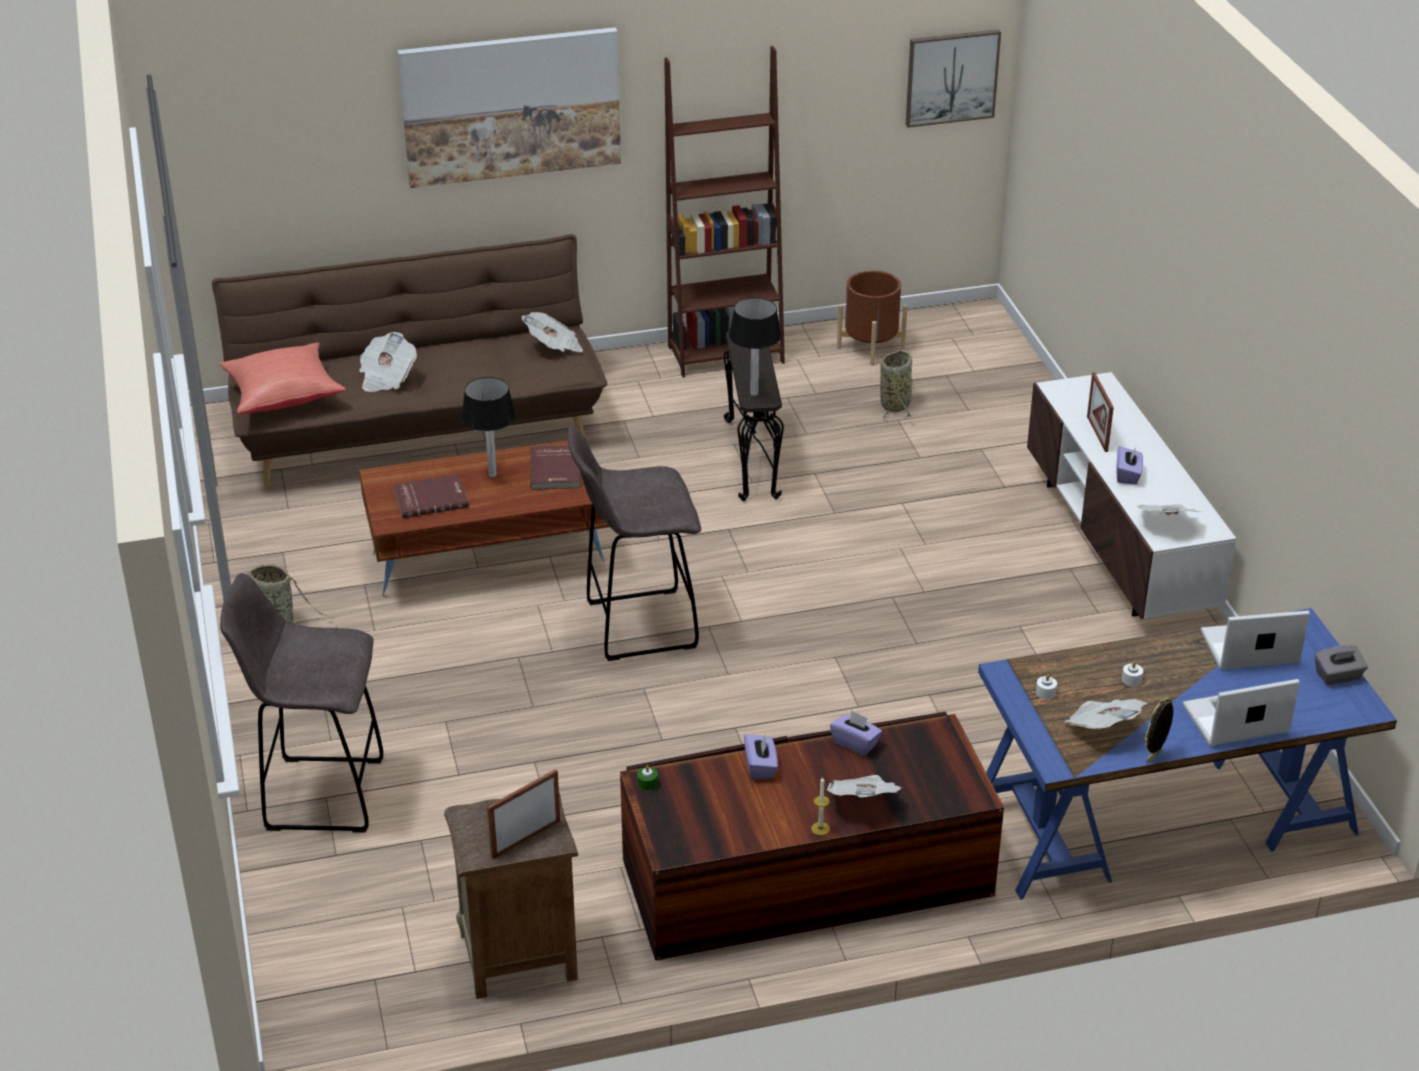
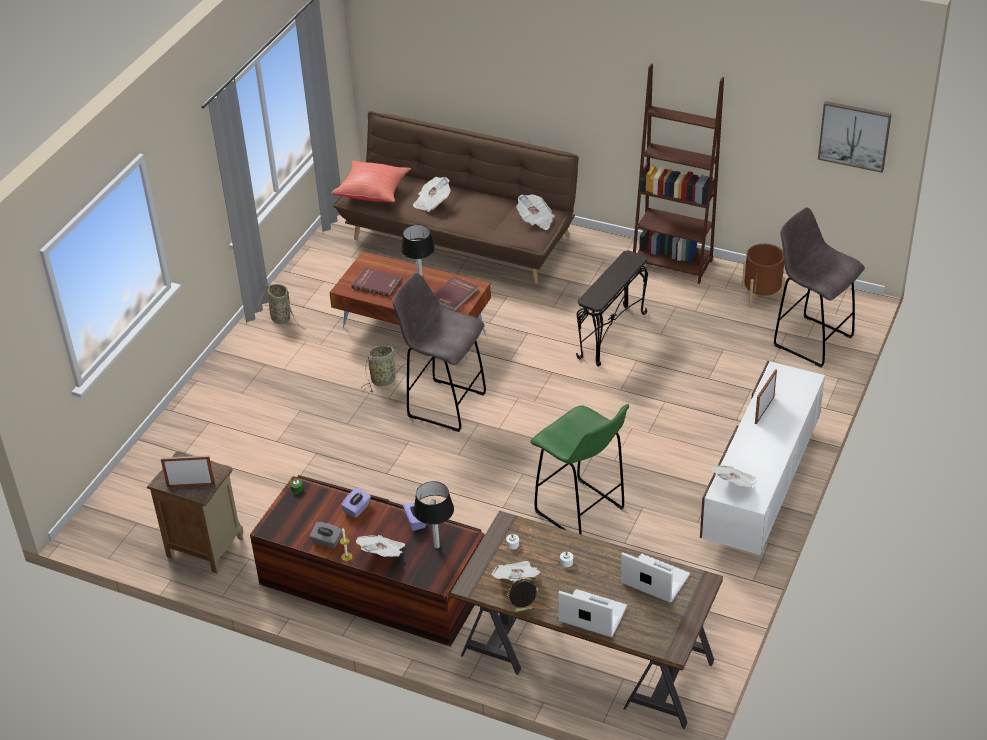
camera: 40 degrees right, 5 degrees up
grey stool [220,573,383,832] -> grey stool moved to [773,207,865,367]
picture [397,27,621,188] -> none
table lamp [729,297,781,396] -> table lamp moved to [414,481,454,548]
basket [880,350,913,421] -> basket moved to [361,345,415,392]
blue desk [978,608,1397,900] -> brown desk [451,511,723,729]
purple tissue box [1116,446,1143,485] -> none
grey tissue box [1315,645,1368,685] -> grey tissue box moved to [310,522,342,549]
none -> green stool [530,404,629,535]

